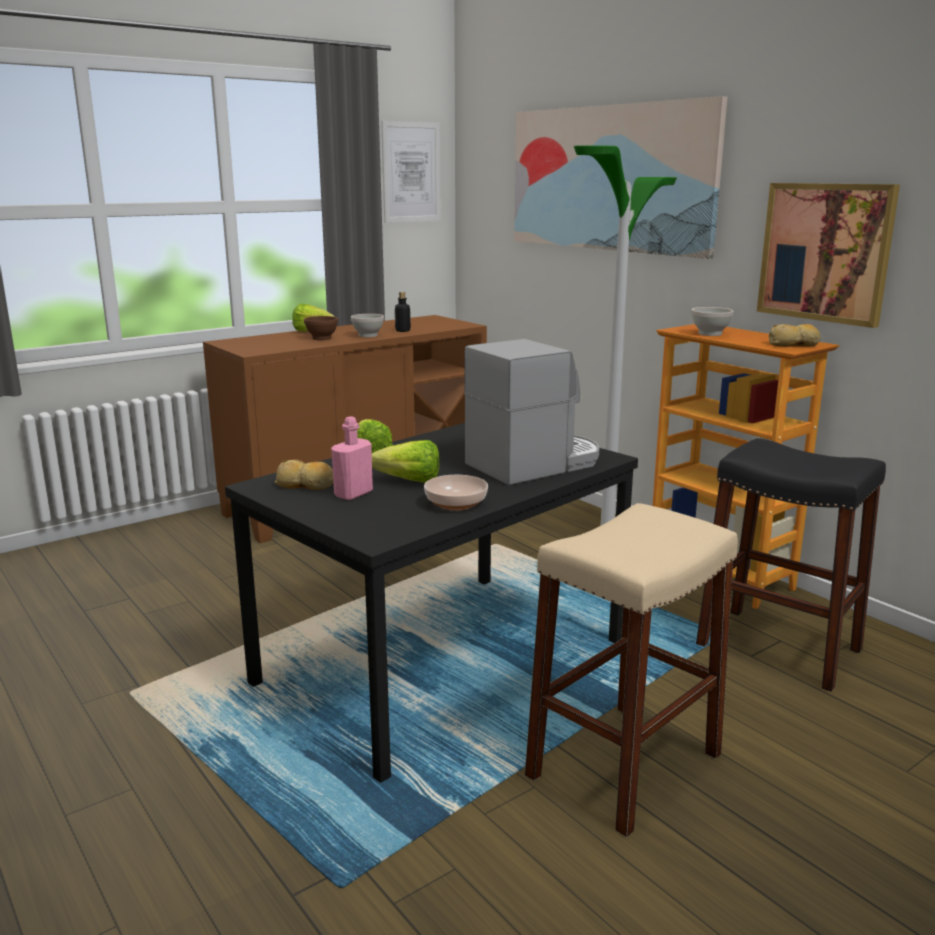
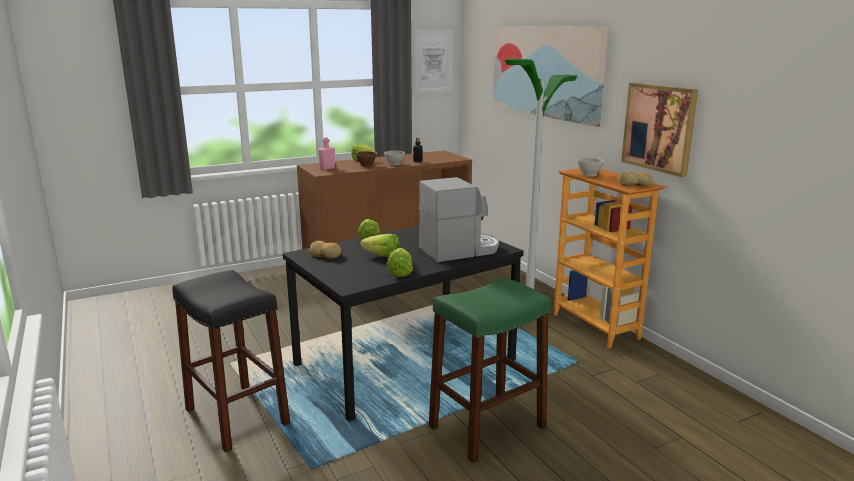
camera: 10 degrees right, 0 degrees up
pink bottle [331,416,373,500] -> pink bottle moved to [318,137,335,170]
bowl [424,475,488,510] -> lettuce [386,248,413,277]
beige stool [525,503,738,837] -> green stool [429,277,551,463]
black stool [696,438,886,691] -> black stool moved to [172,270,290,453]

